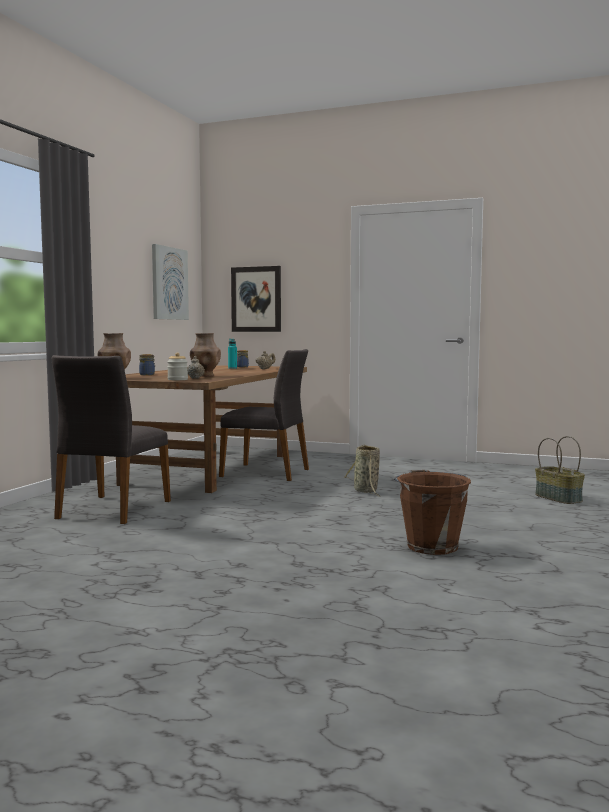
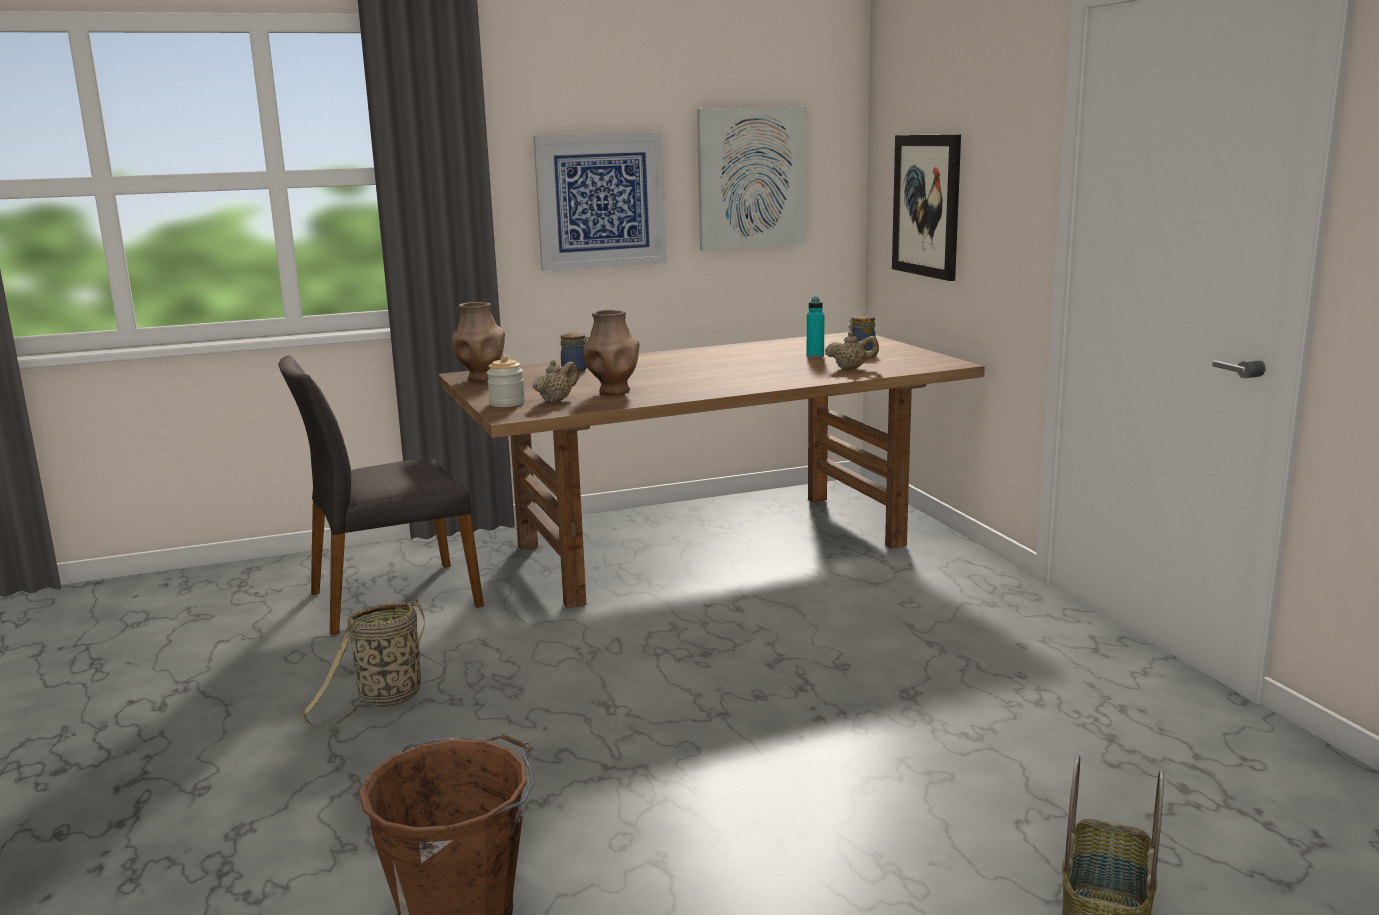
camera: 50 degrees right, 10 degrees up
grey chair [219,349,309,481] -> none
basket [343,445,381,497] -> basket moved to [301,599,446,728]
none -> picture [533,133,666,271]

